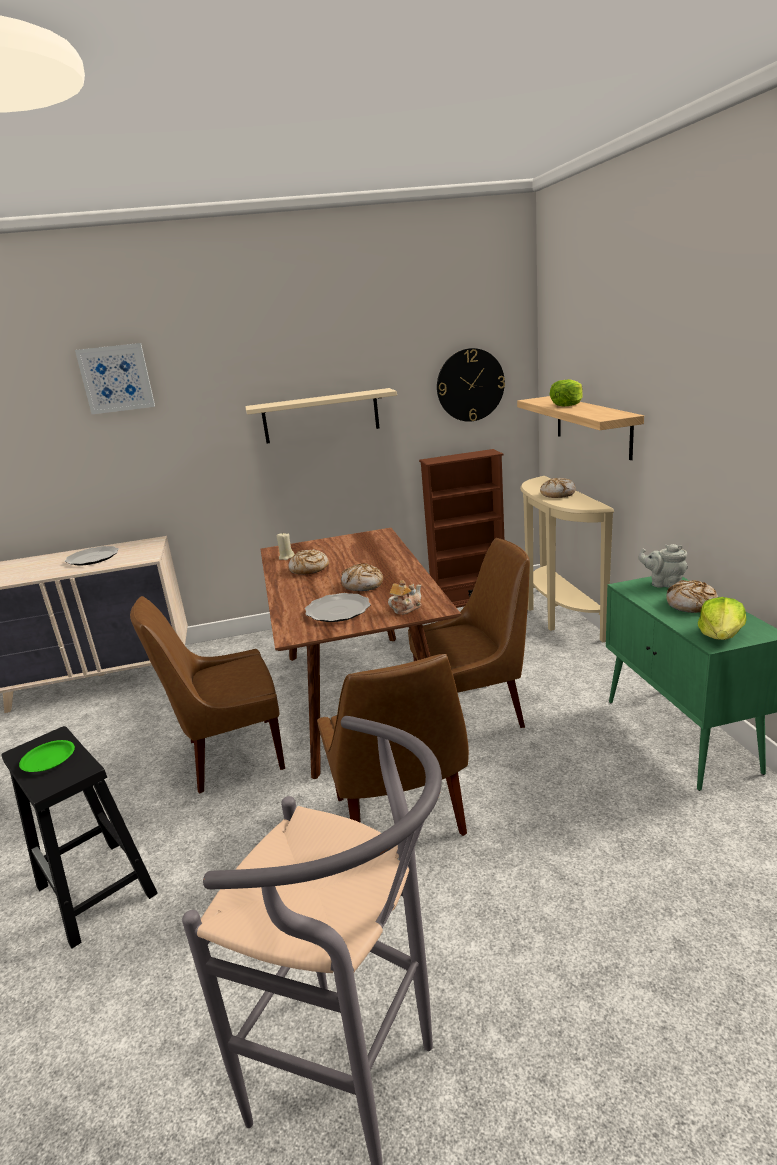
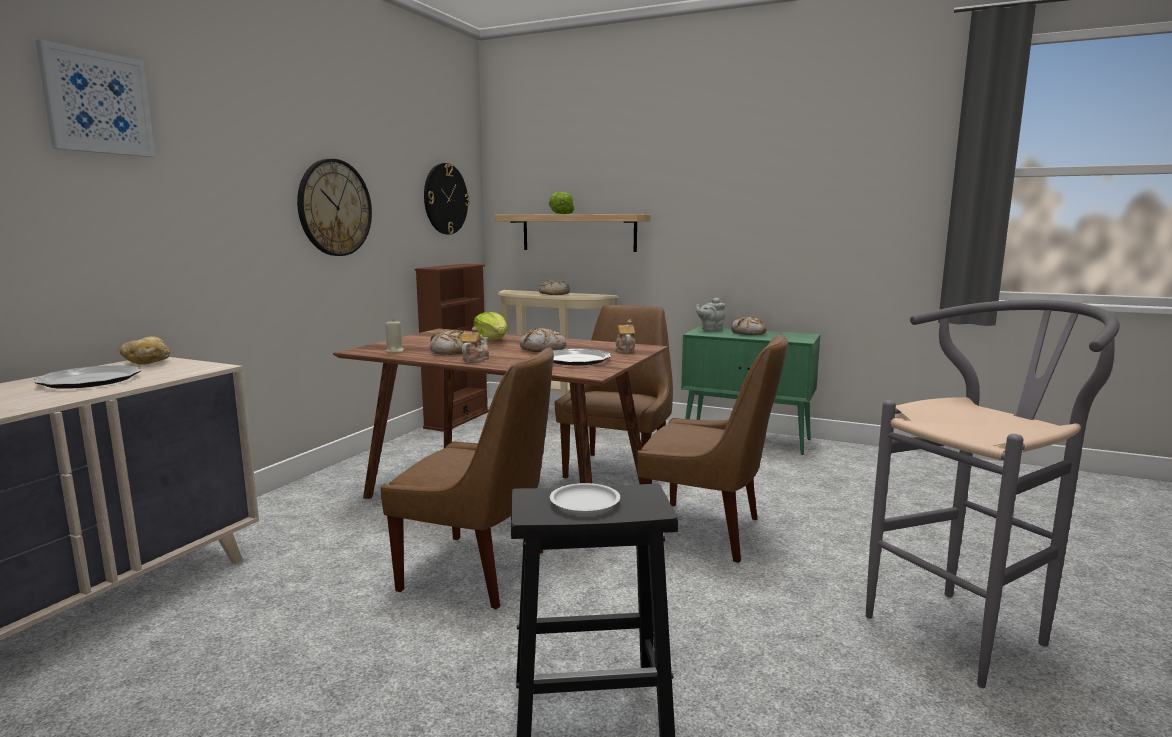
camera: 55 degrees left, 10 degrees down
green plate [19,740,75,772] -> white plate [550,483,620,513]
brown chair [130,596,285,793] -> brown chair turned 90 degrees counterclockwise [380,347,554,609]
beige shelf [245,388,397,444] -> wall clock [297,159,372,256]
lettuce [698,597,747,640] -> lettuce moved to [473,312,507,341]
none -> bread [120,336,170,365]
none -> teapot [461,327,489,363]

